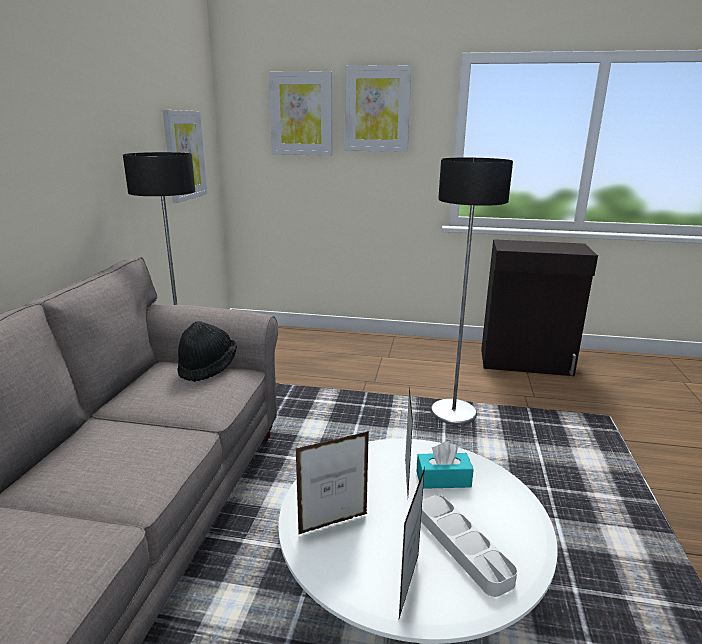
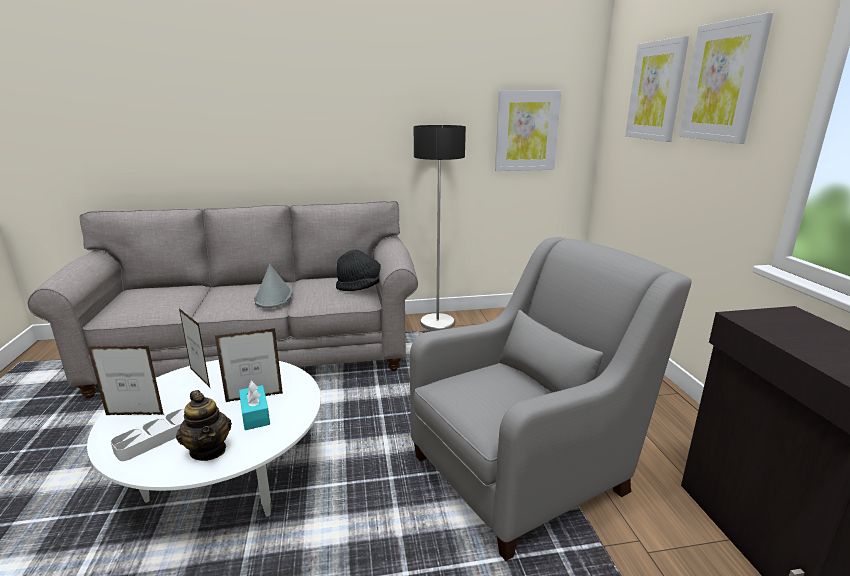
camera: 70 degrees right, 0 degrees up
floor lamp [431,158,513,425] -> grey armchair [410,237,692,561]
none -> teapot [176,390,232,461]
none -> grey hat [254,264,293,308]

